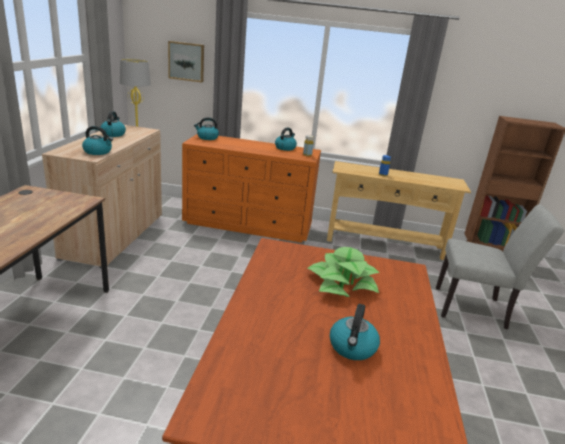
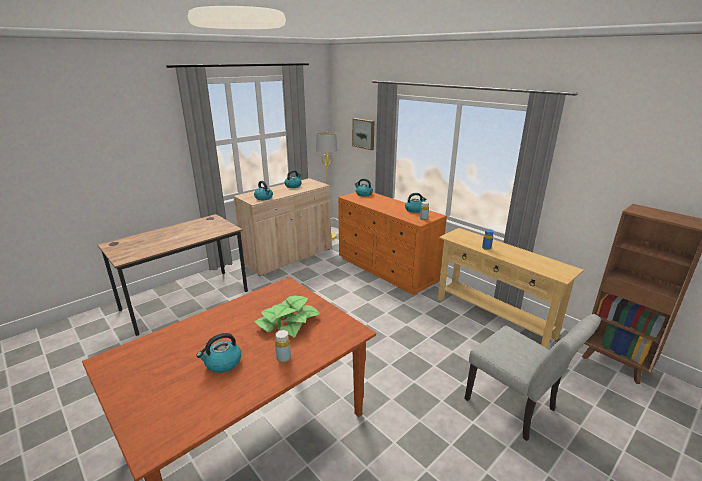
camera: 40 degrees right, 0 degrees up
none -> yellow bottle [275,330,291,363]

